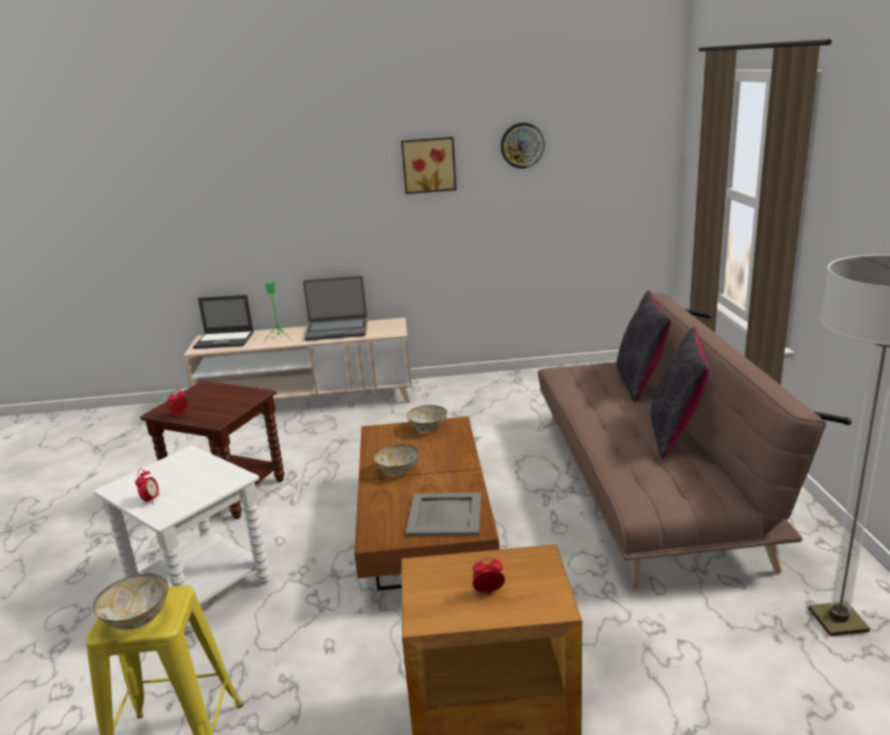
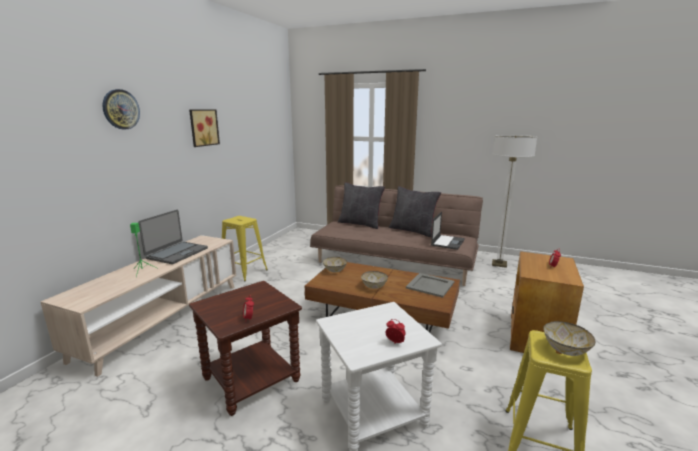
camera: 65 degrees left, 5 degrees down
laptop [193,295,254,349] -> laptop moved to [431,211,465,250]
wall clock [500,122,545,169] -> wall clock moved to [102,89,140,129]
none -> yellow stool [222,216,268,282]

